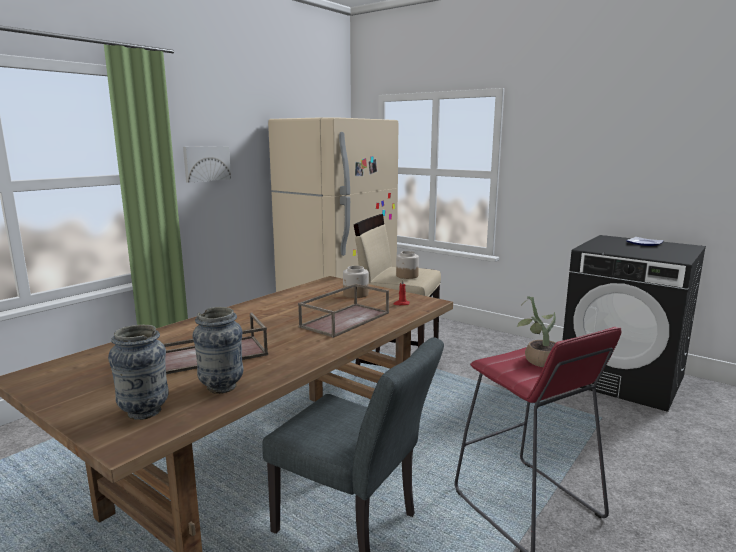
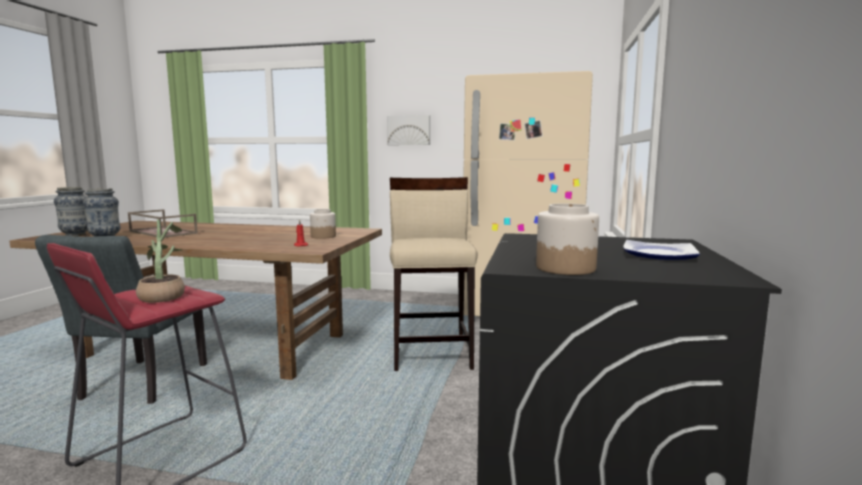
camera: 65 degrees right, 5 degrees down
brown tray [298,284,389,338] -> none
jar [396,251,419,279] -> jar moved to [536,203,599,275]

